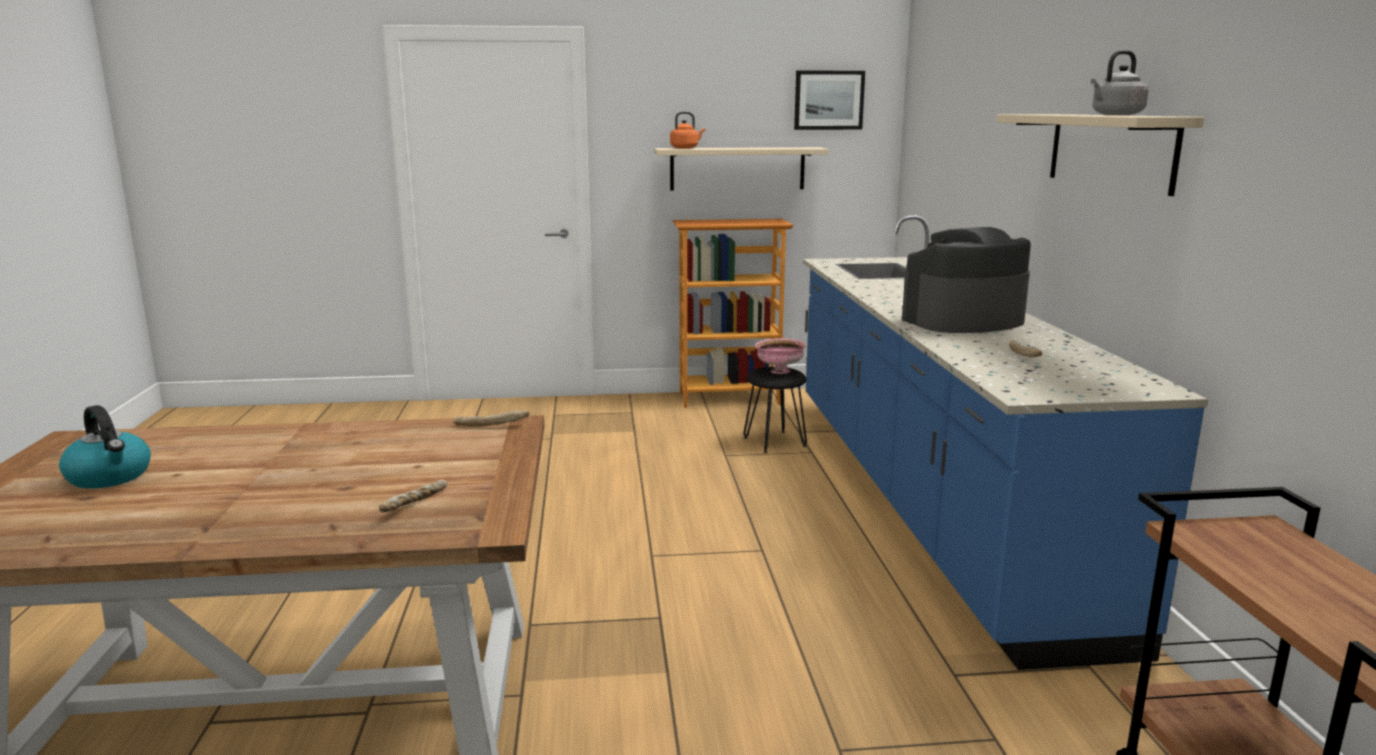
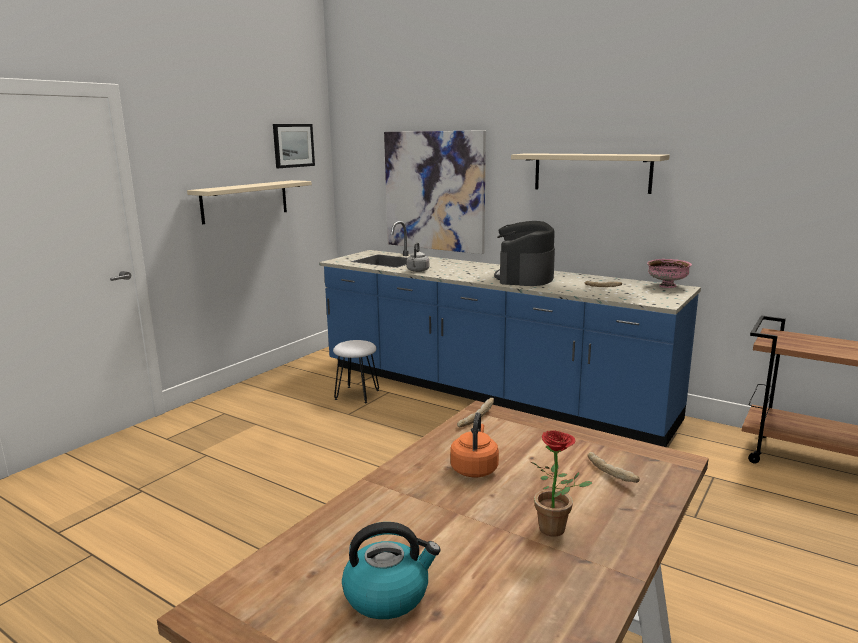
camera: 50 degrees left, 0 degrees up
orange kettle [670,112,705,149] -> orange kettle moved to [450,412,499,477]
bookcase [672,219,793,408] -> none
black stool [743,367,807,453] -> white stool [333,340,379,403]
pink bowl [755,339,806,374] -> pink bowl moved to [647,259,692,288]
grey kettle [1091,50,1149,115] -> grey kettle moved to [407,242,429,272]
none -> picture [384,130,486,254]
none -> potted plant [531,430,592,536]

